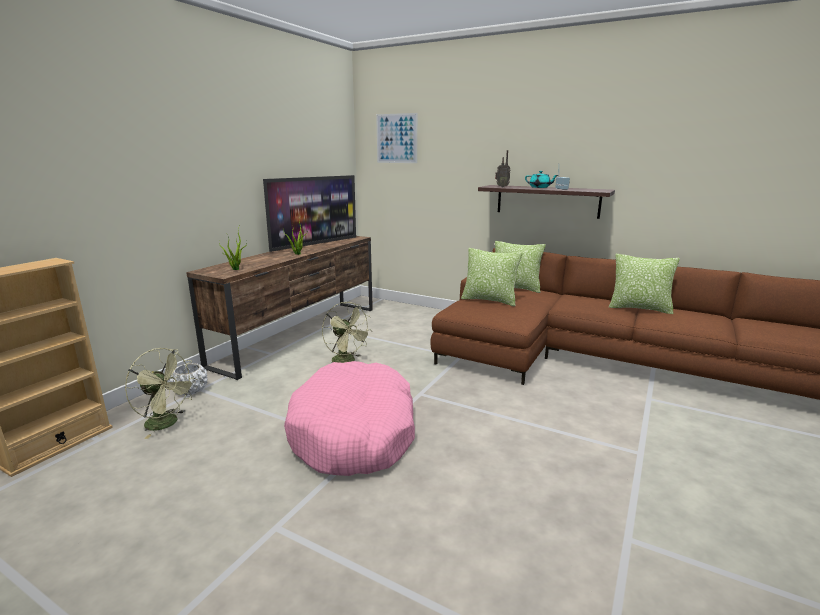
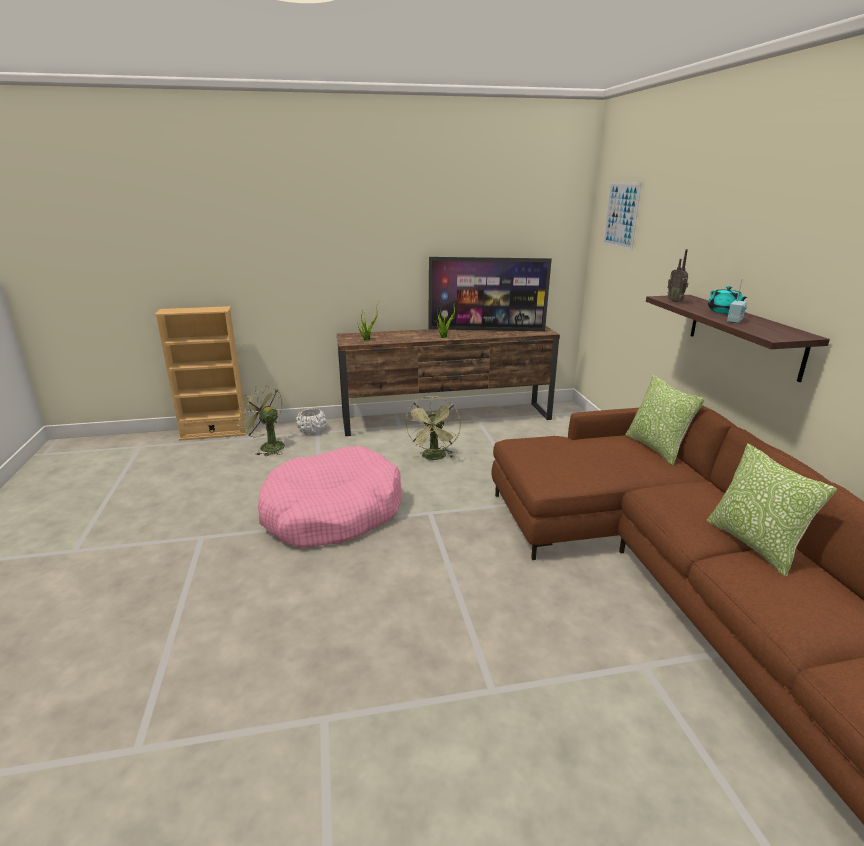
camera: 50 degrees right, 5 degrees up
green fan [125,348,197,439] -> green fan turned 135 degrees clockwise [237,386,285,456]
pillow [461,248,522,306] -> none

